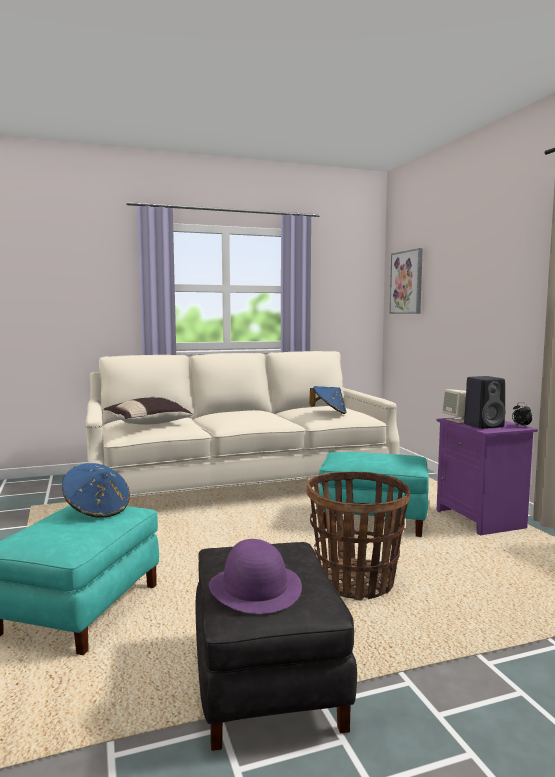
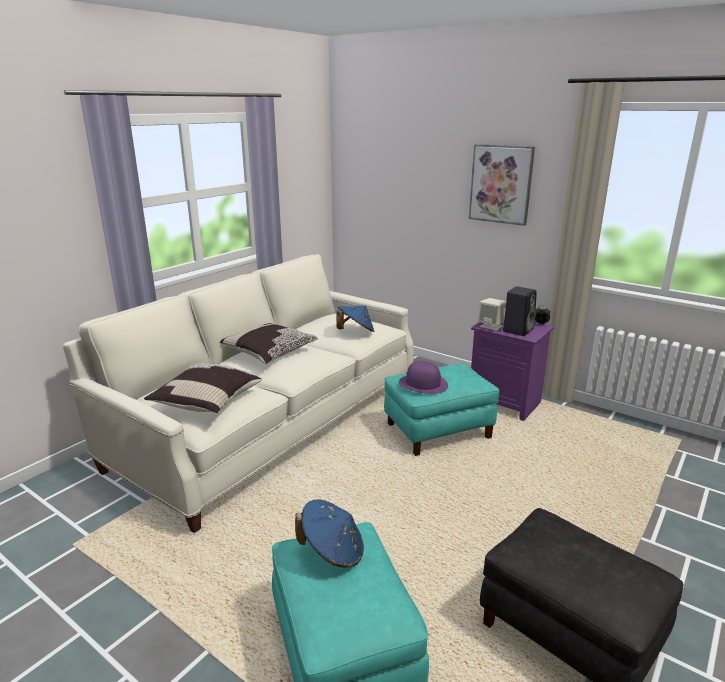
camera: 35 degrees left, 15 degrees up
purple hat [209,539,302,614] -> purple hat moved to [399,361,448,394]
basket [306,472,410,600] -> none
picture [390,248,423,314] -> picture moved to [469,144,535,226]
none -> pillow [219,323,318,364]

